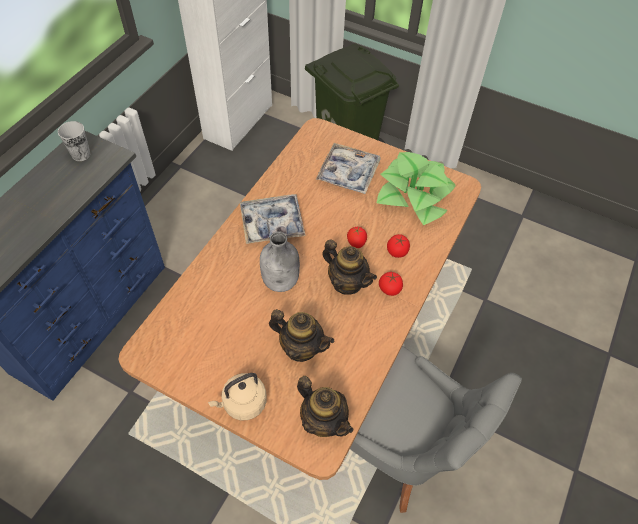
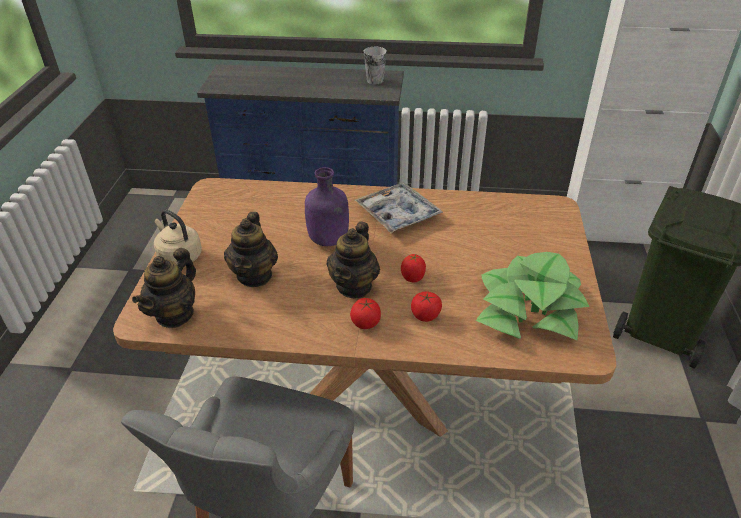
camera: 70 degrees right, 15 degrees down
grey bottle [260,232,300,292] -> purple bottle [305,167,349,246]
tray [315,143,381,194] -> none

